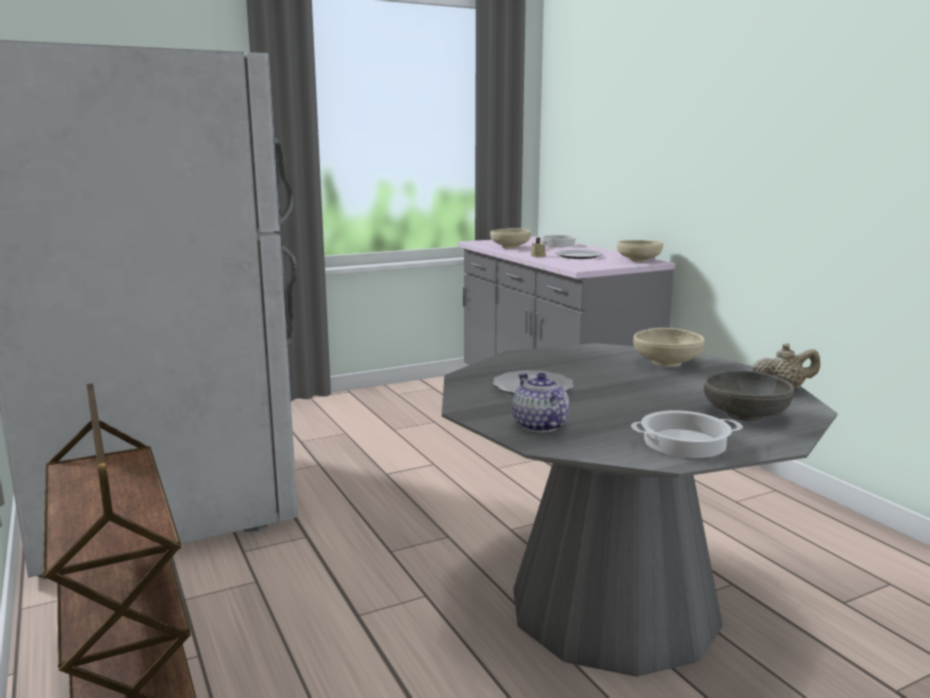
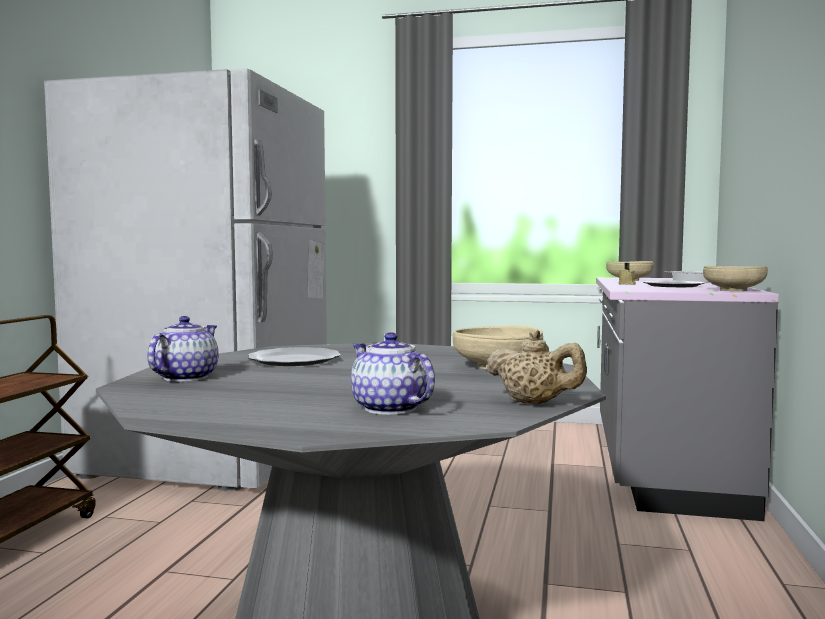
camera: 40 degrees right, 10 degrees down
cooking pot [631,411,743,458] -> none
grey bowl [704,370,794,421] -> teapot [351,332,435,415]

